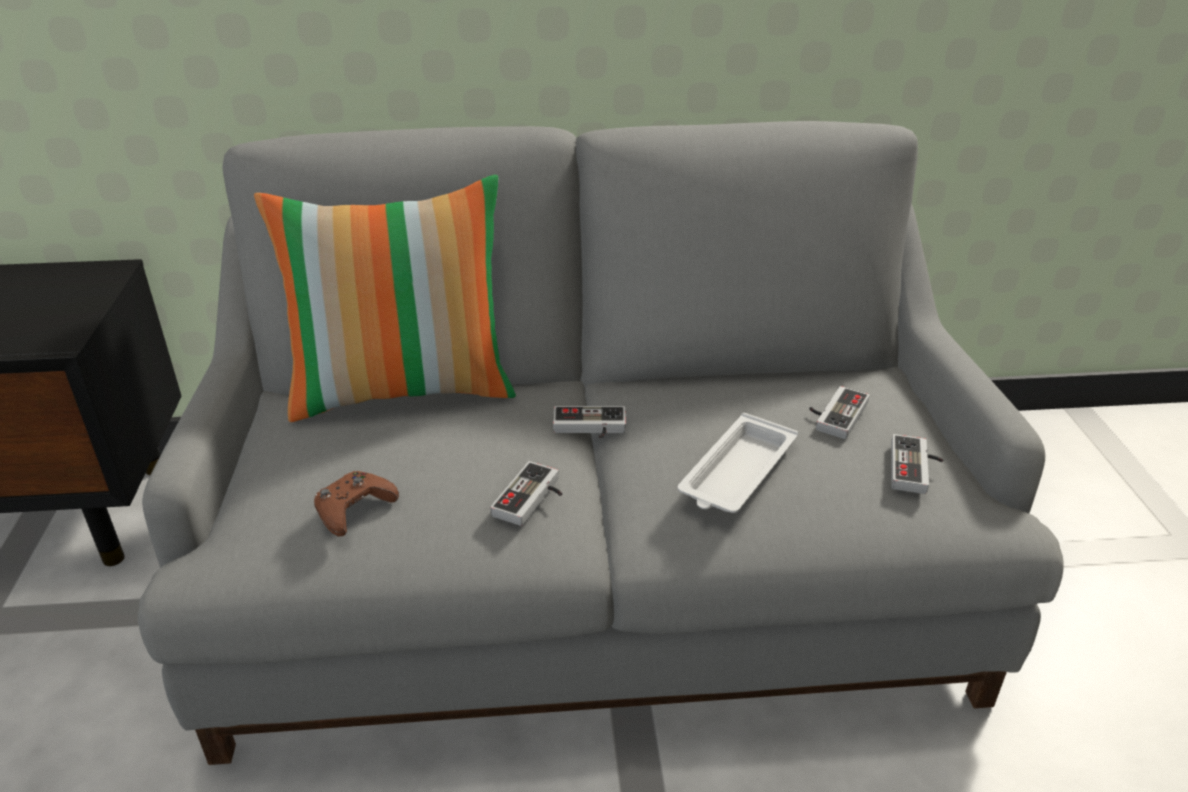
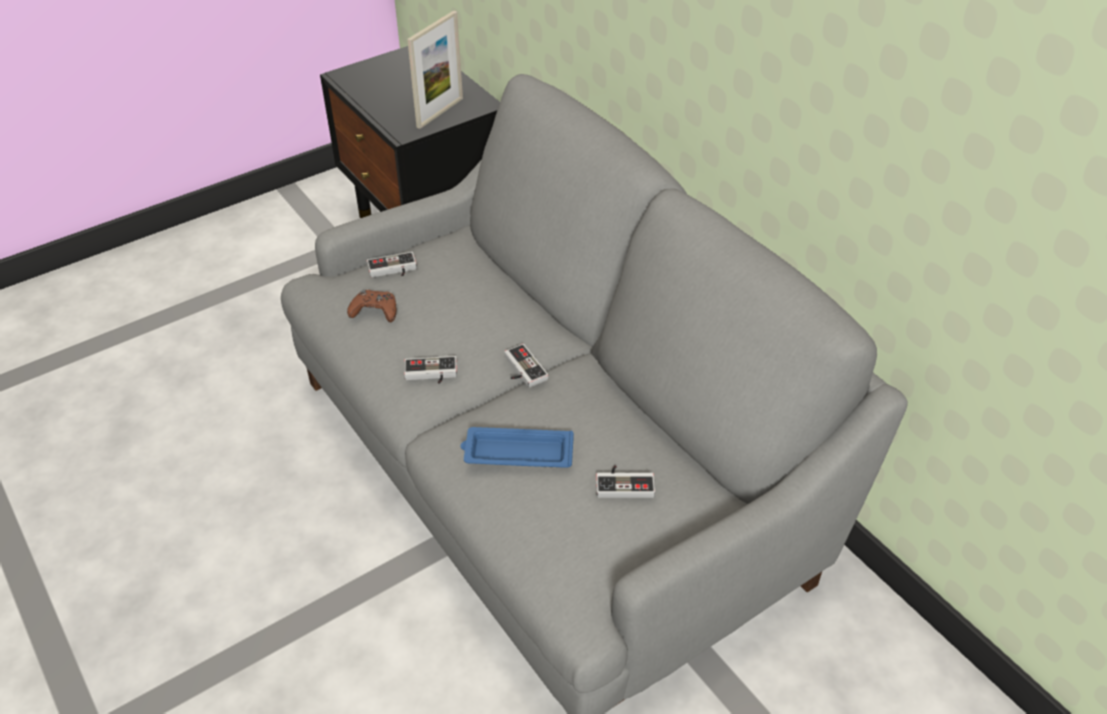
camera: 60 degrees right, 10 degrees up
pillow [254,175,516,422] -> none
white tray [678,413,798,513] -> blue tray [460,427,574,468]
game controller [891,434,943,494] -> game controller moved to [367,252,417,277]
none -> picture frame [407,11,463,129]

